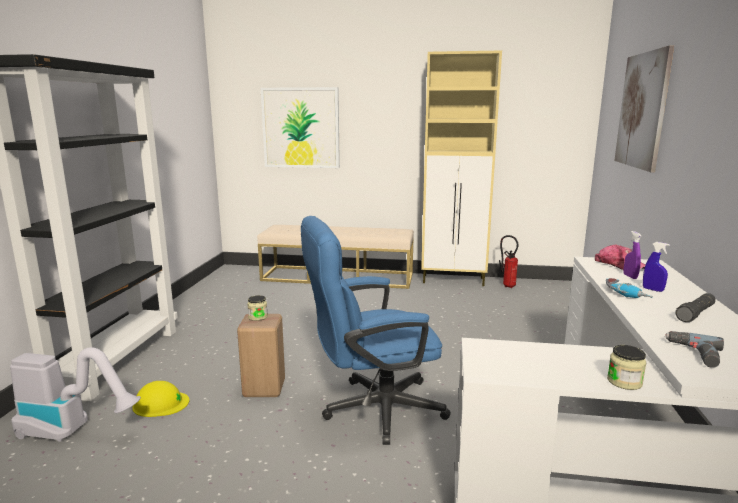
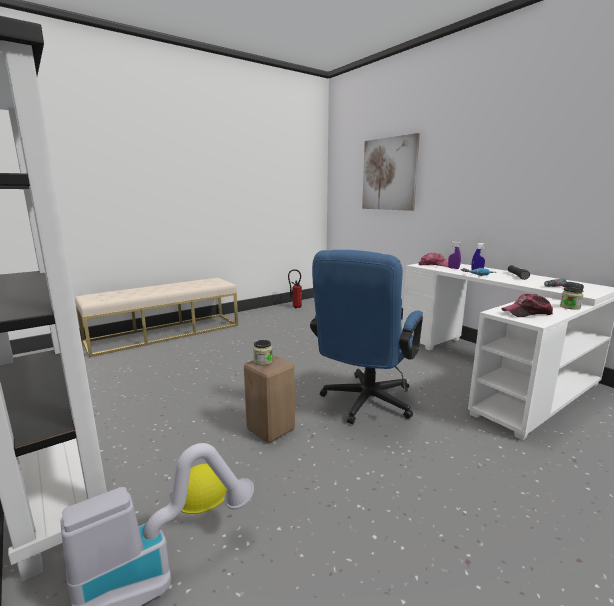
camera: 45 degrees left, 0 degrees up
picture [261,87,340,168] -> none
beige cabinet [421,50,502,286] -> none
none -> cap [502,294,553,317]

